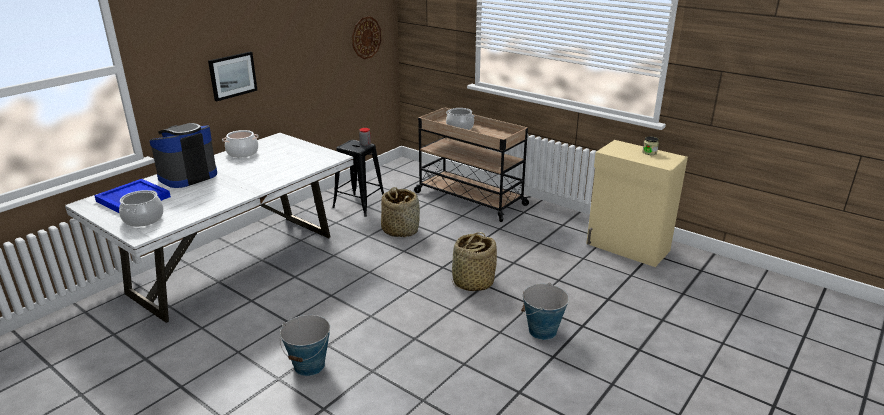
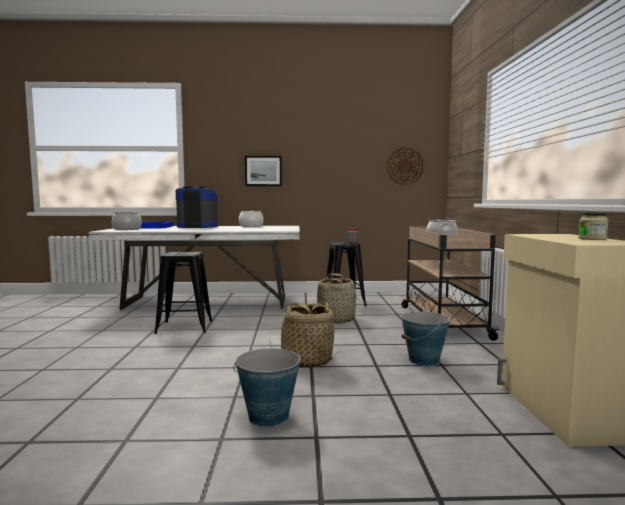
camera: 50 degrees right, 20 degrees down
bucket [280,315,330,376] -> bucket moved to [401,310,450,366]
none -> black stool [154,252,212,334]

